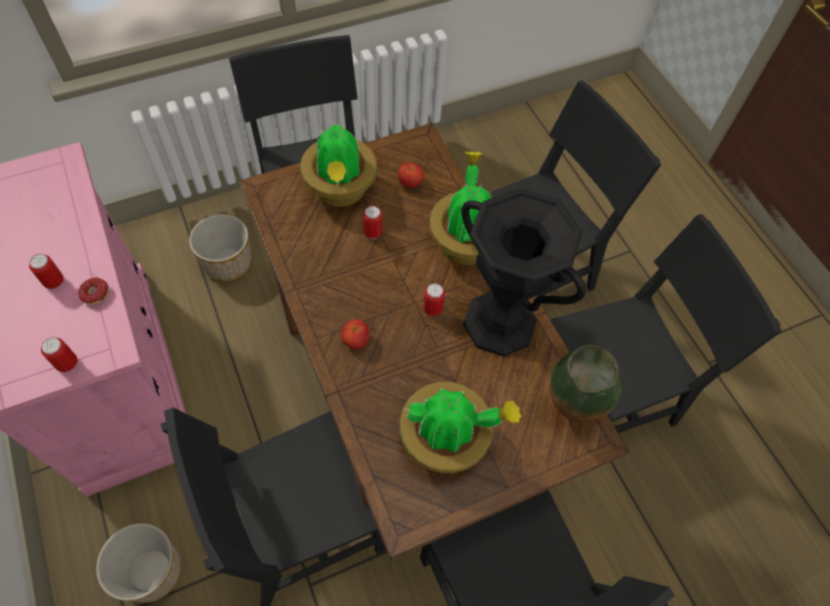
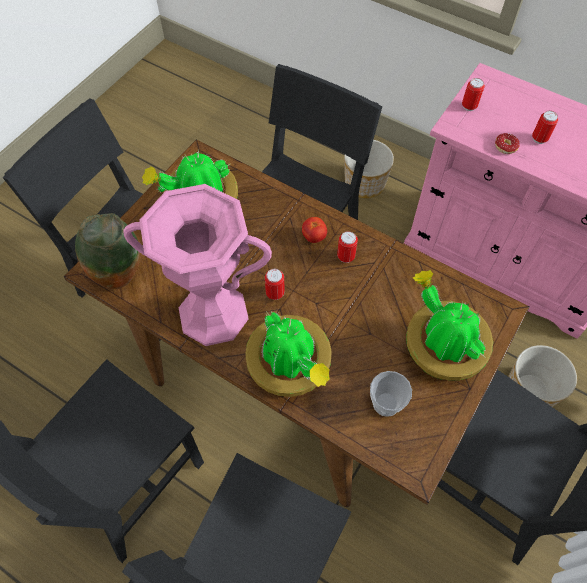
camera: 150 degrees right, 0 degrees up
can [363,206,382,239] -> can moved to [337,231,358,263]
tomato [398,163,424,188] -> cup [370,371,412,417]
black vase [461,188,586,357] -> pink vase [123,184,272,346]

